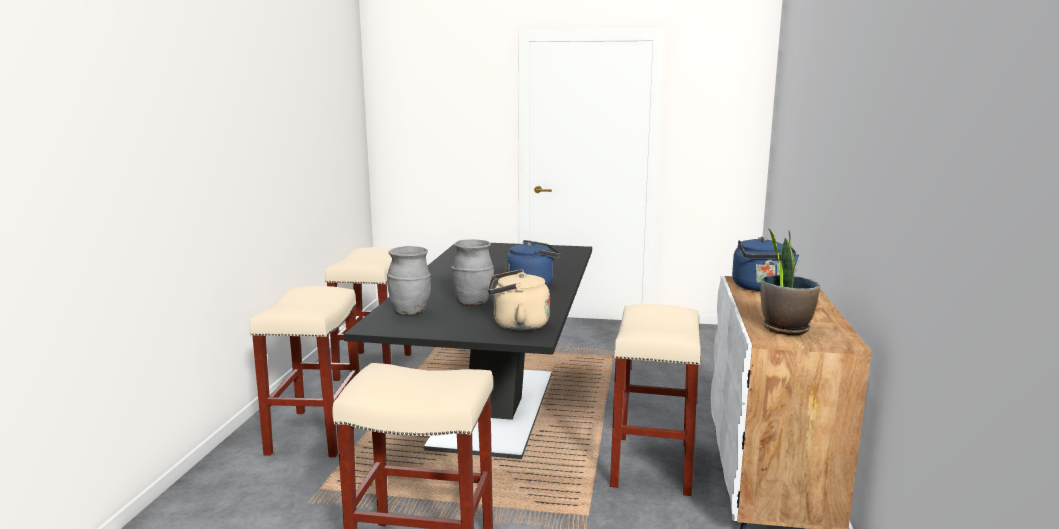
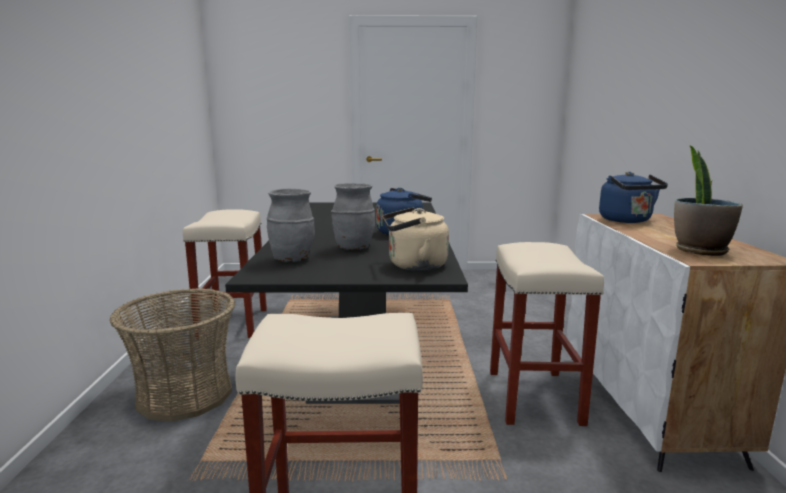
camera: 10 degrees left, 0 degrees up
beige stool [249,286,360,457] -> basket [110,288,236,422]

